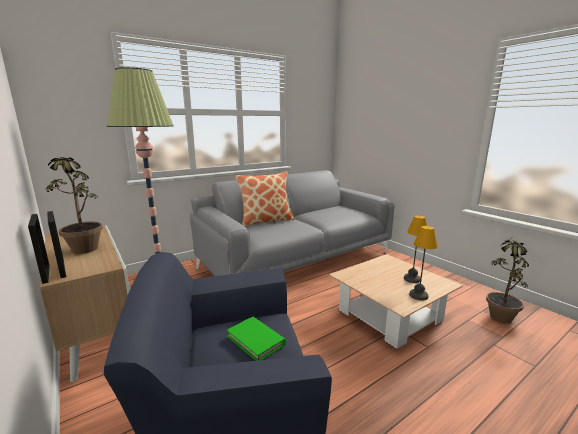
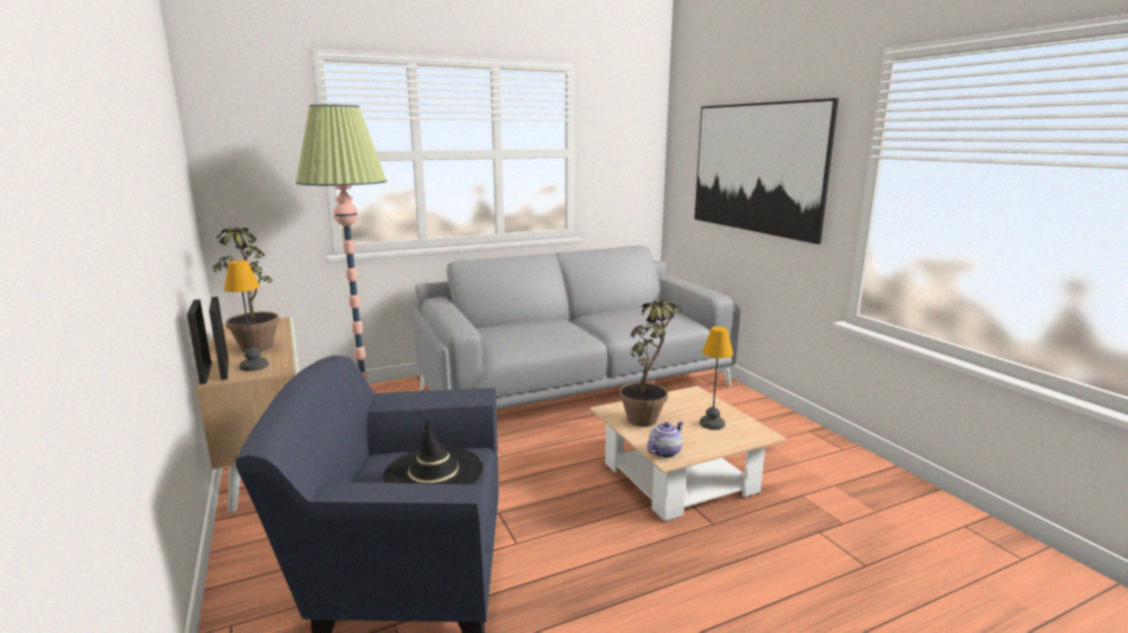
camera: 10 degrees right, 0 degrees up
green book [226,317,286,361] -> black hat [383,420,483,485]
pillow [235,172,294,226] -> none
table lamp [409,226,437,301] -> table lamp moved to [224,260,269,371]
potted plant [486,235,529,323] -> potted plant moved to [619,298,681,427]
none -> teapot [647,422,683,458]
none -> picture [695,98,839,244]

